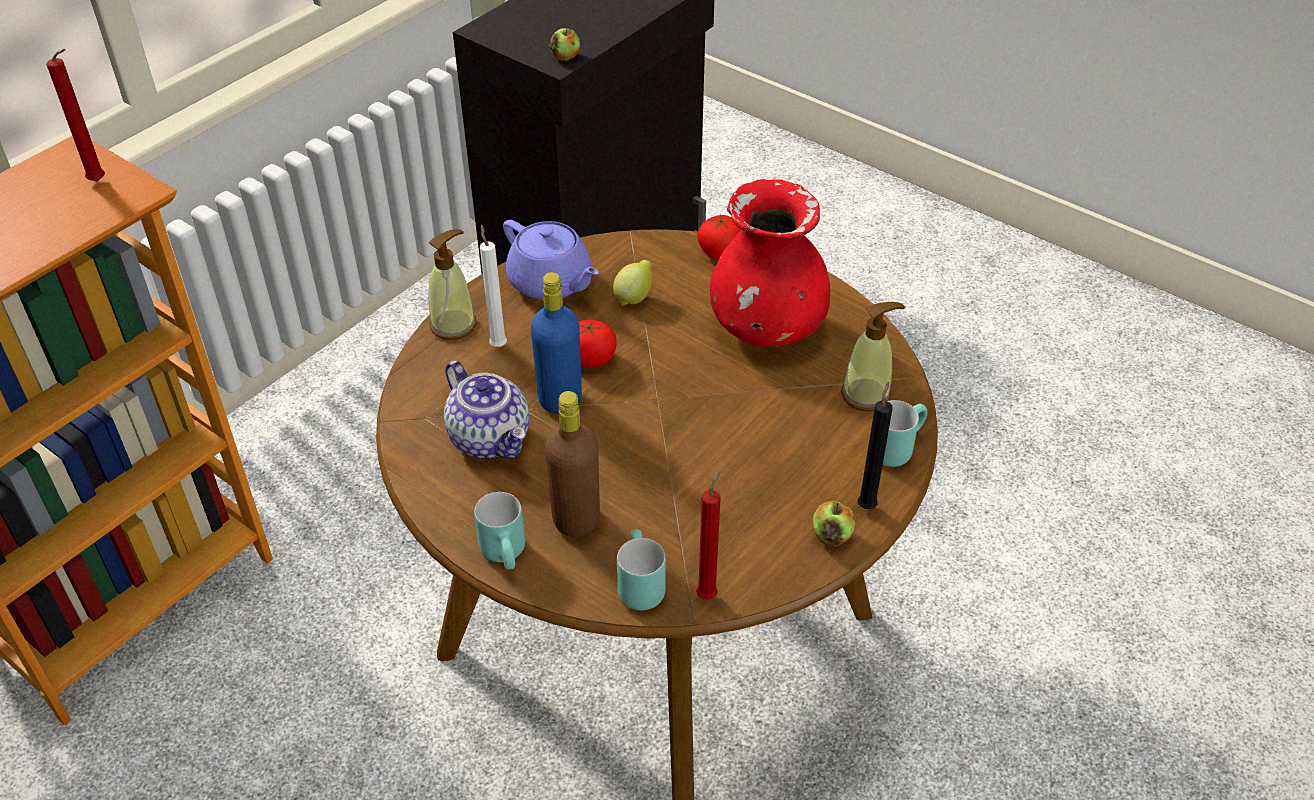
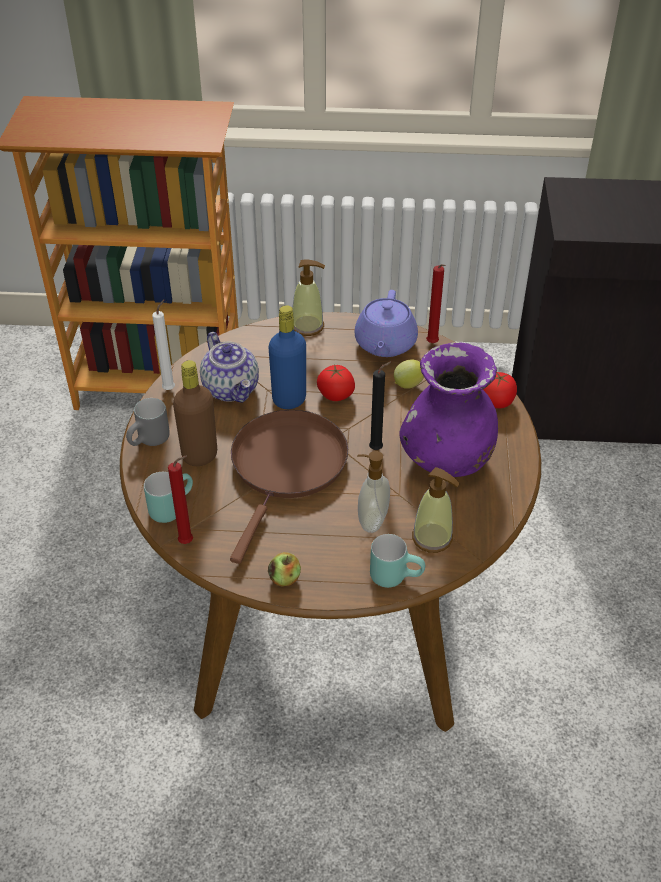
camera: 55 degrees right, 0 degrees up
red candle [46,49,105,182] -> red candle moved to [426,264,446,343]
teapot [444,360,529,459] -> teapot turned 45 degrees counterclockwise [200,332,259,403]
turquoise mug [474,492,525,570] -> grey mug [126,398,170,446]
white candle [480,224,507,347] -> white candle moved to [152,299,175,390]
apple [550,27,580,61] -> none
red vase [710,179,830,346] -> purple vase [400,342,498,477]
black candle [858,382,892,509] -> black candle moved to [369,361,392,450]
none -> brown frying pan [230,410,348,564]
none -> soap dispenser [357,451,390,533]

